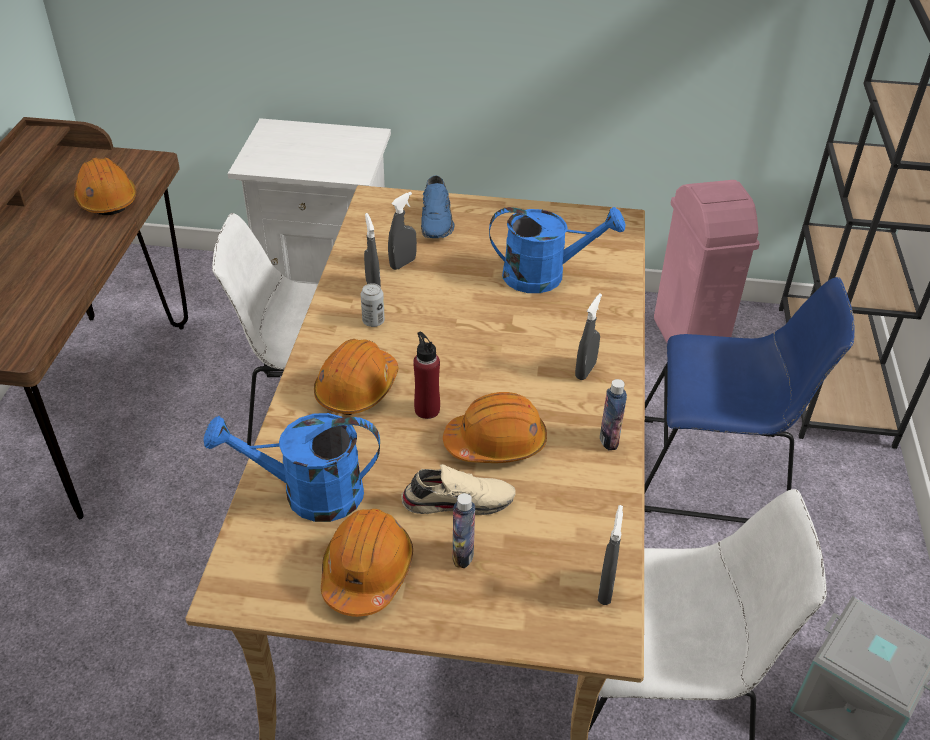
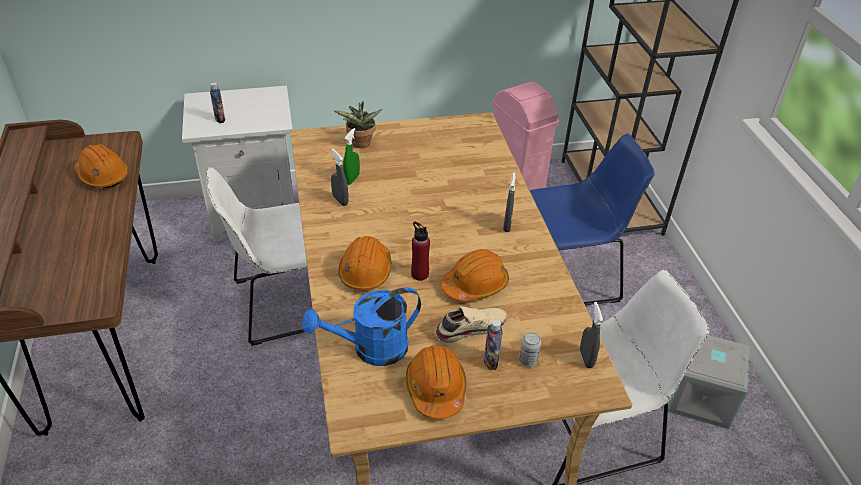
camera: 20 degrees left, 0 degrees up
can [361,283,385,327] -> can moved to [519,332,541,367]
grey spray bottle [388,192,417,270] -> green spray bottle [343,128,360,185]
blue shoe [421,175,455,238] -> potted plant [334,101,382,148]
blue watering can [489,207,625,293] -> none
bottle [600,379,627,450] -> bottle moved to [210,82,225,123]

